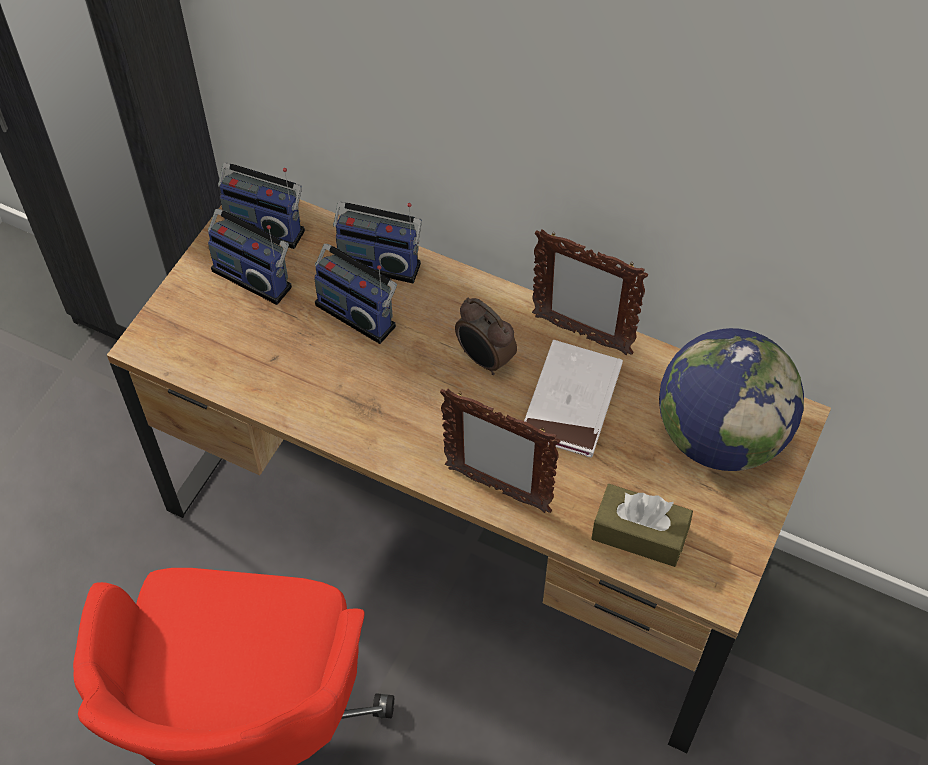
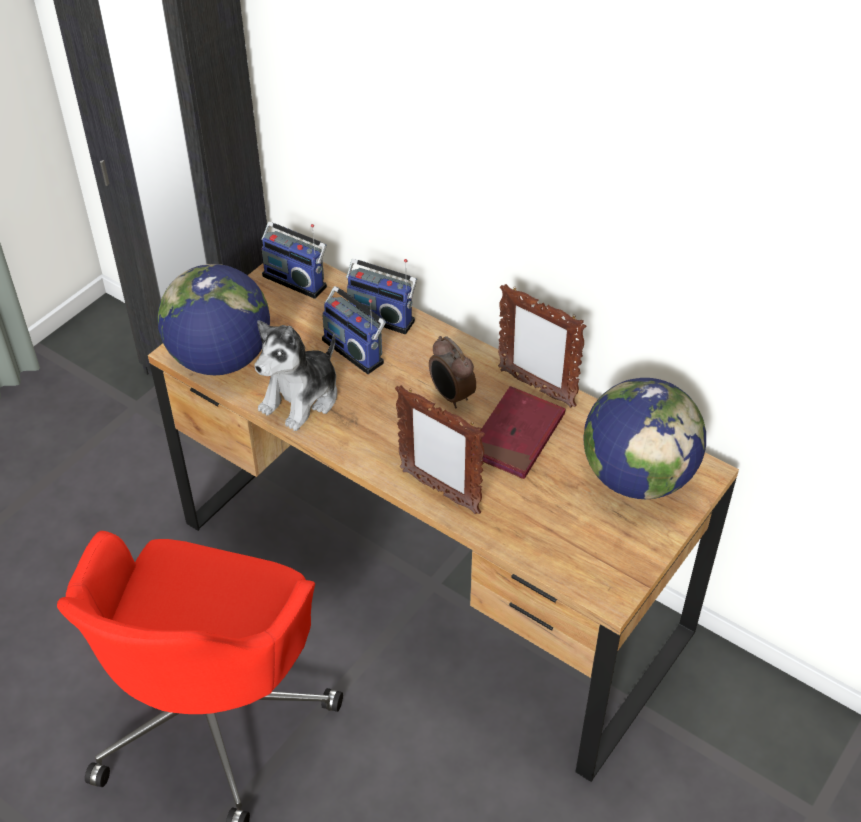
camera: 10 degrees right, 10 degrees down
radio [208,209,292,305] -> none
white book [524,340,623,458] -> red book [474,386,566,479]
brown tissue box [591,484,693,567] -> none
none -> globe [158,264,270,375]
none -> plush toy [255,320,337,431]

